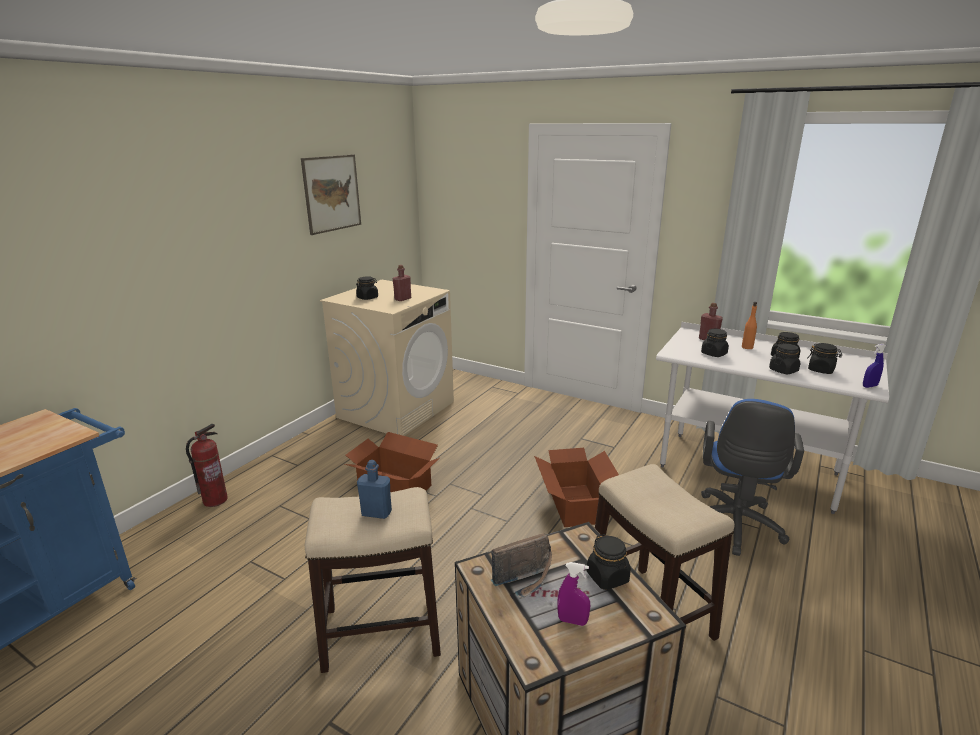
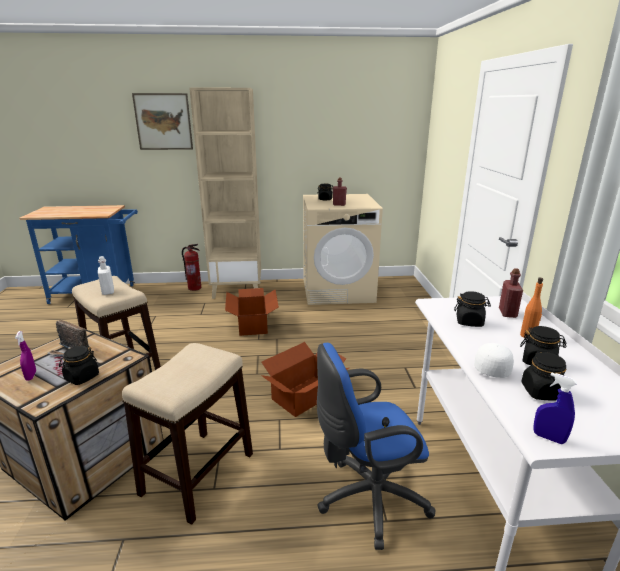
camera: 55 degrees right, 0 degrees up
picture [301,154,361,235] -> picture moved to [132,93,193,150]
blue bottle [357,460,392,519] -> white bottle [98,256,114,295]
black jar [769,344,800,374] -> white cap [474,343,514,378]
none -> beige bookcase [189,88,261,299]

